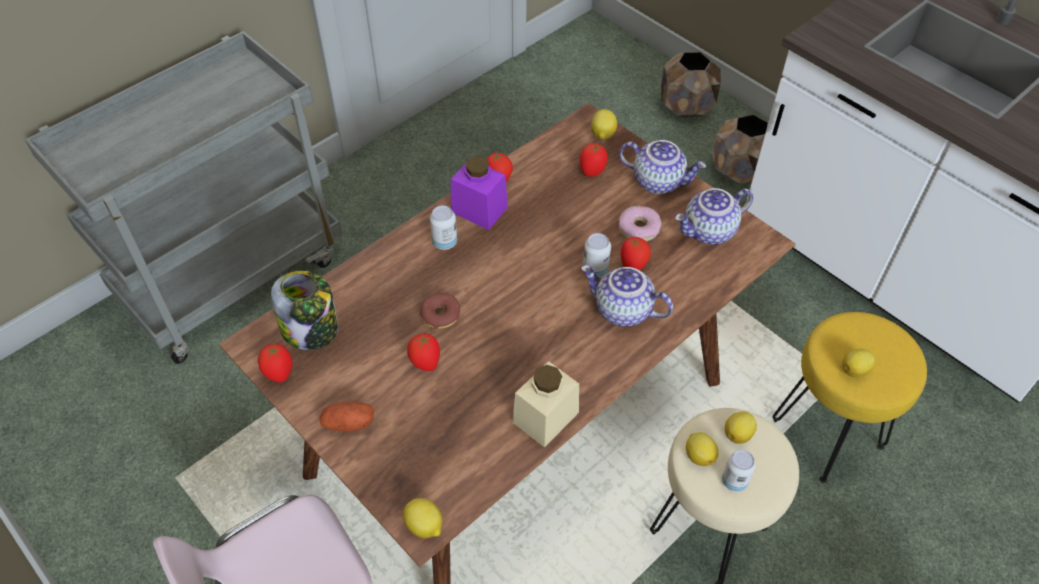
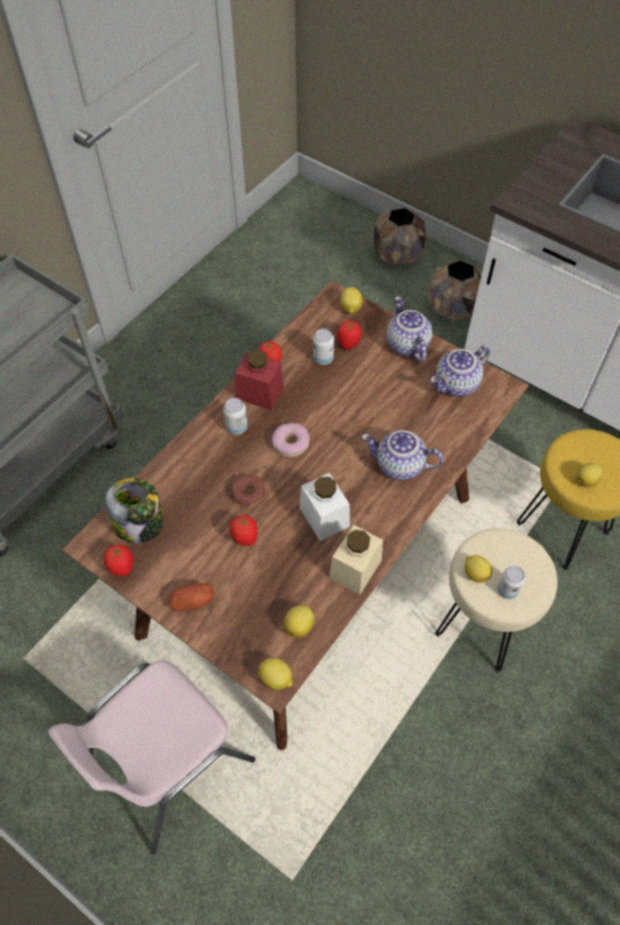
camera: 10 degrees left, 5 degrees up
purple jar [451,156,508,230] -> red jar [235,350,284,410]
can [583,233,611,278] -> can moved to [313,329,334,365]
teapot [619,140,706,194] -> teapot turned 120 degrees counterclockwise [387,296,432,362]
donut [619,206,661,241] -> donut moved to [272,423,310,458]
tomato [621,236,651,270] -> none
lemon [725,411,757,444] -> lemon moved to [284,605,314,638]
none -> white jar [299,473,350,541]

